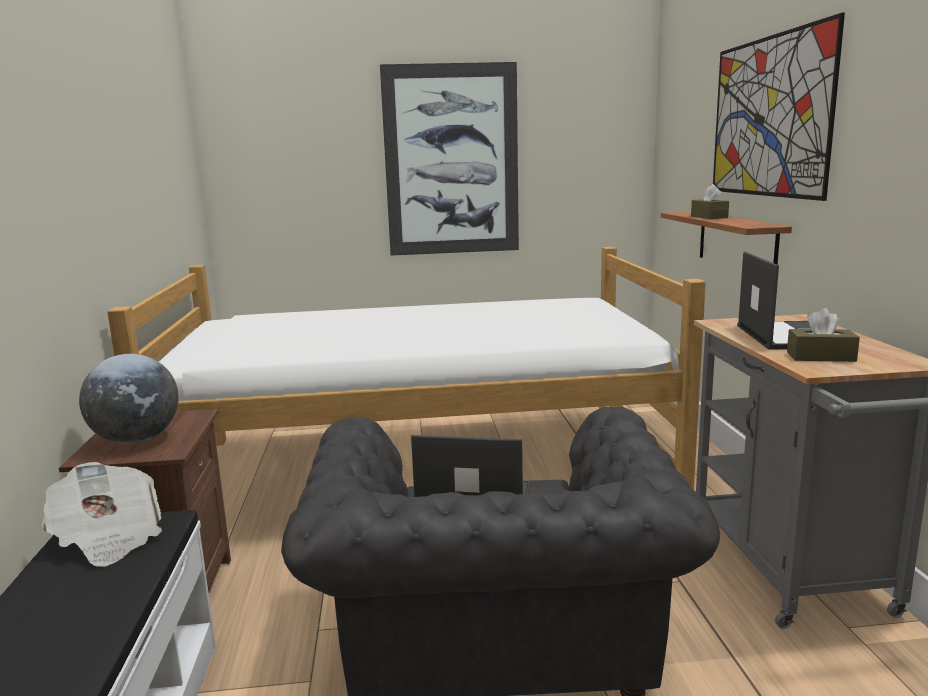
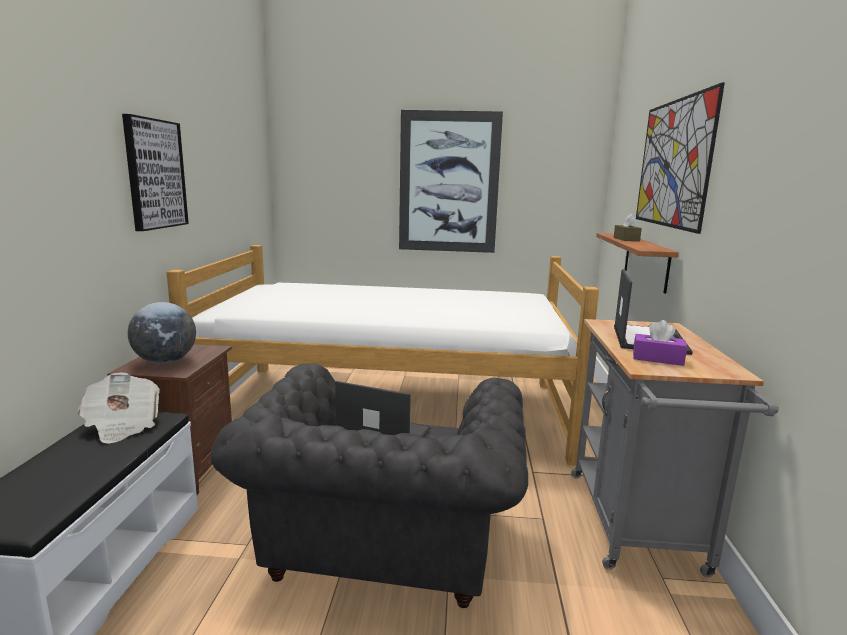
camera: 10 degrees right, 0 degrees up
brown tissue box [787,308,860,362] -> purple tissue box [633,320,687,366]
none -> picture [122,114,189,231]

